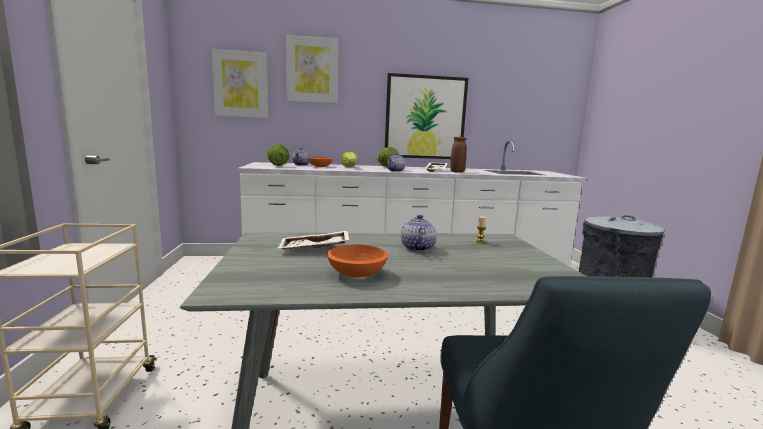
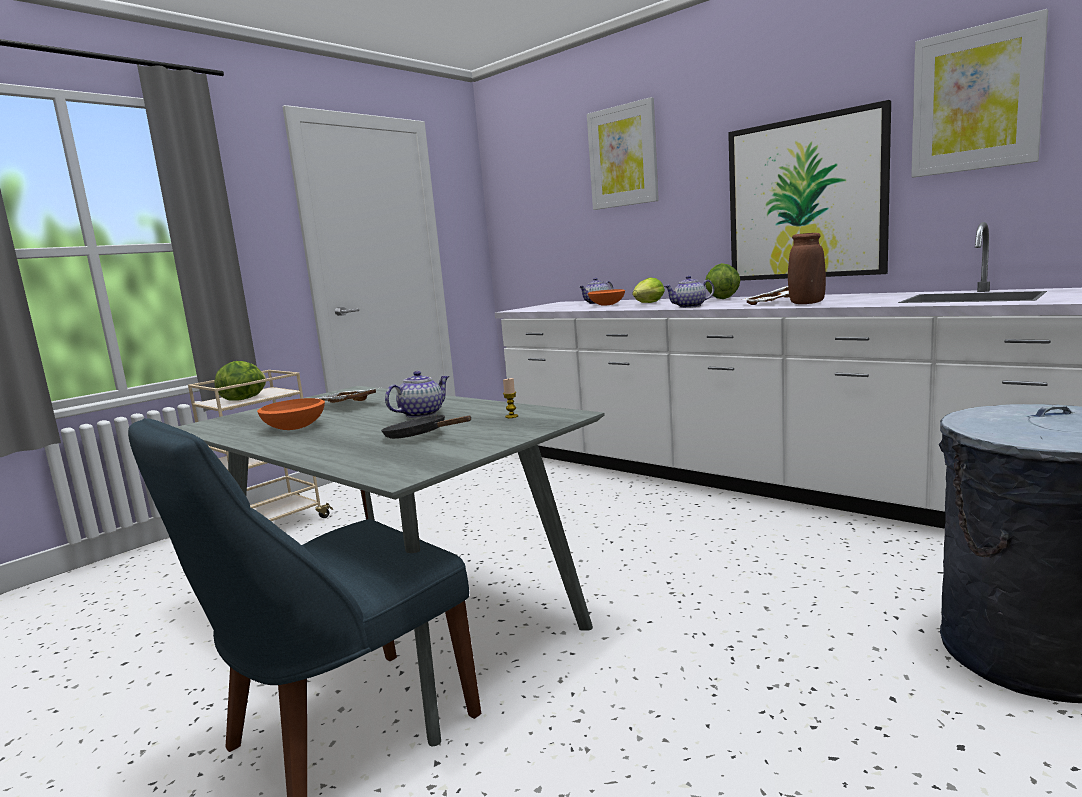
camera: 50 degrees right, 0 degrees up
picture [212,49,268,118] -> picture moved to [911,9,1048,177]
lettuce [267,144,290,166] -> lettuce moved to [214,361,266,400]
none -> black frying pan [381,415,471,439]

